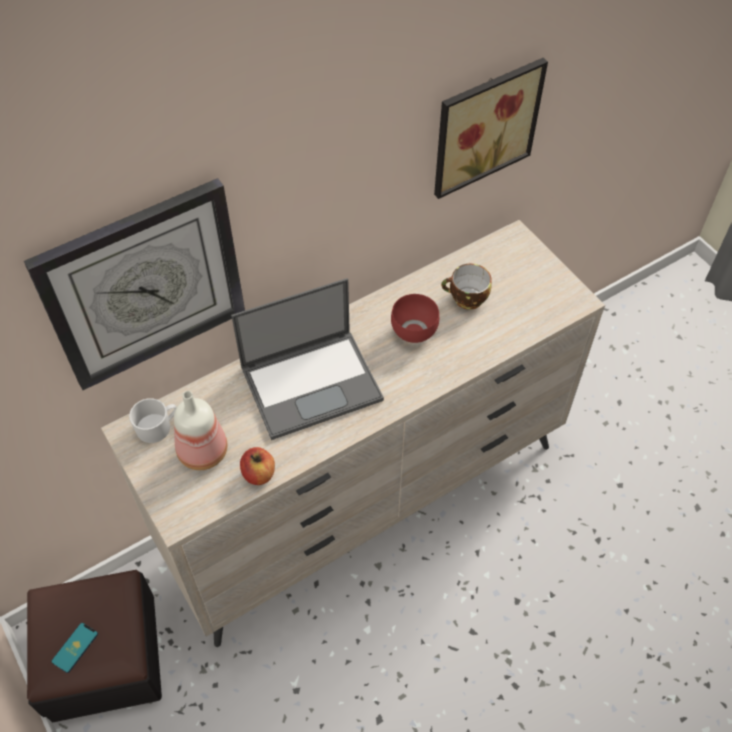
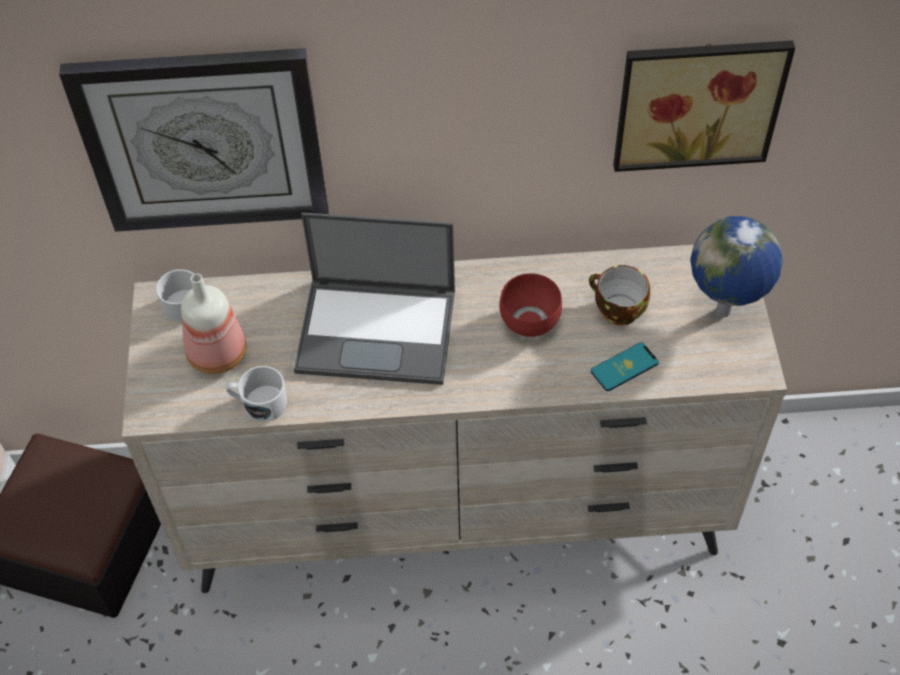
camera: 30 degrees right, 0 degrees up
phone [51,623,98,673] -> phone moved to [591,342,659,391]
apple [240,447,275,485] -> white mug [226,366,287,422]
none -> globe [691,216,783,317]

